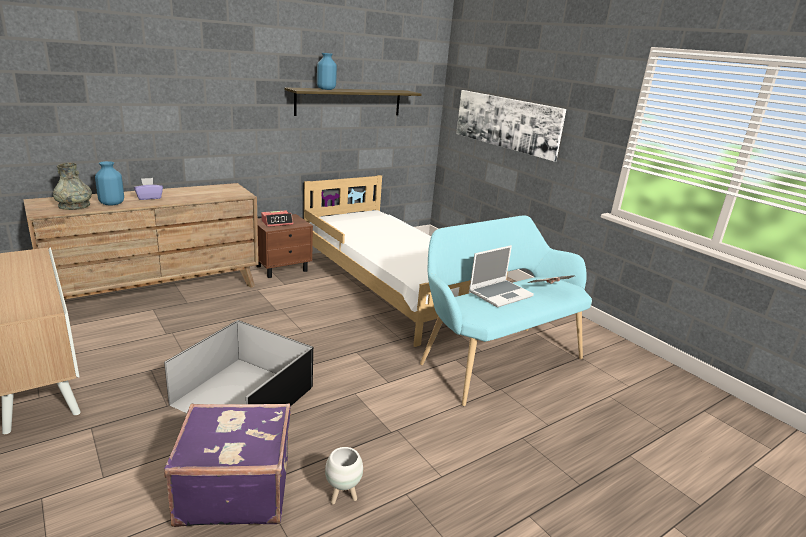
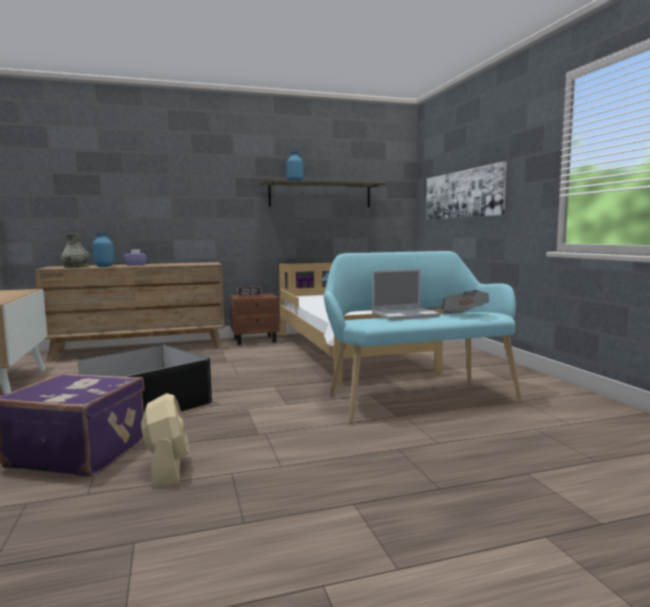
camera: 20 degrees right, 15 degrees down
white planter [325,447,363,505] -> beige fan [141,393,189,487]

